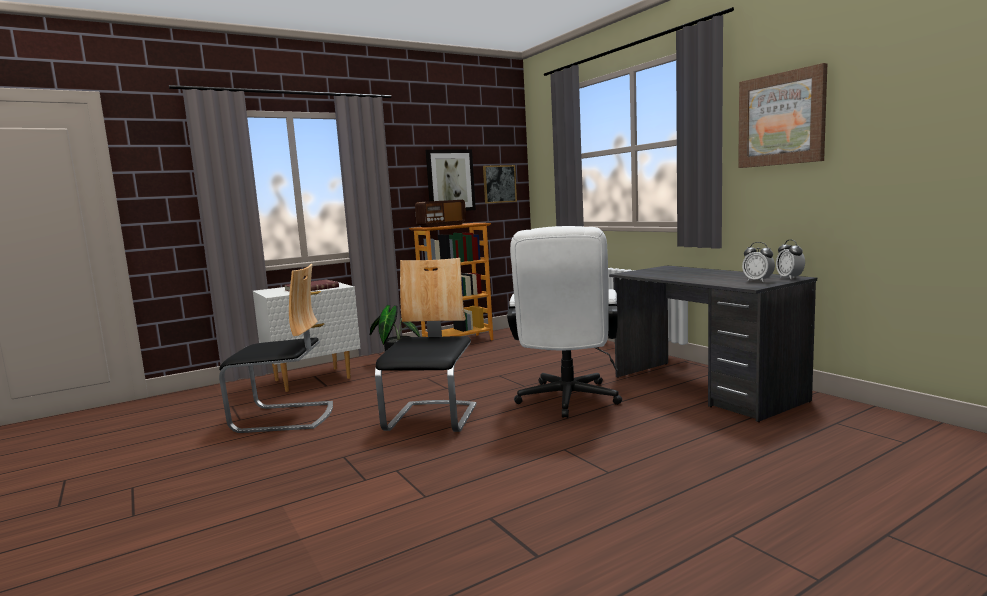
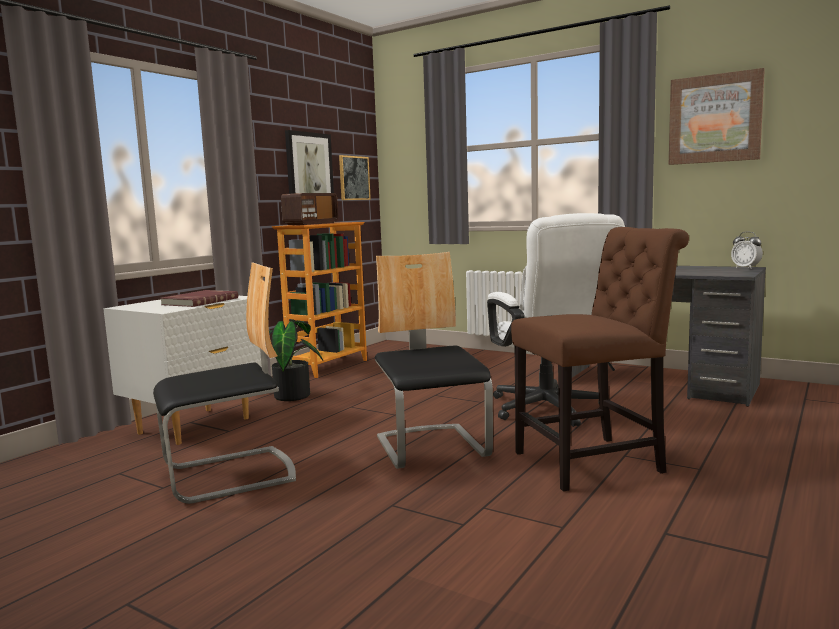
camera: 25 degrees left, 0 degrees up
alarm clock [742,242,775,282] -> none
none -> brown chair [511,227,689,492]

